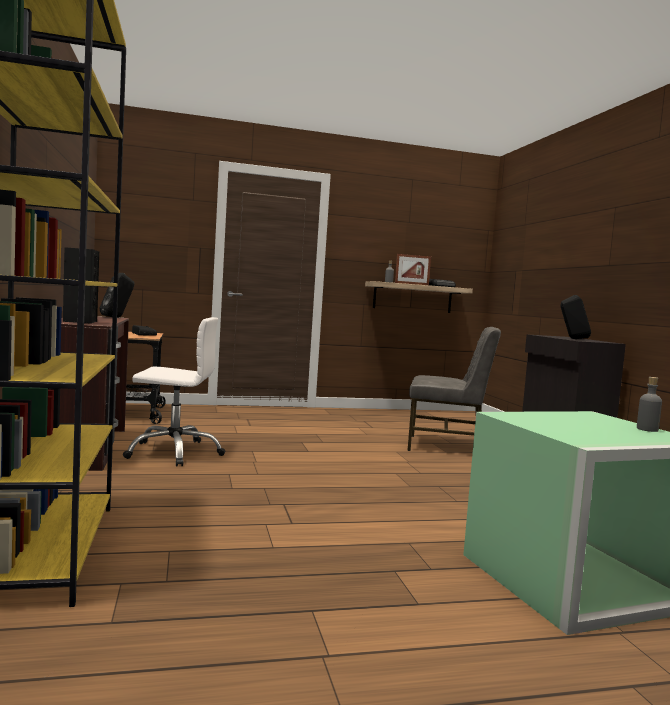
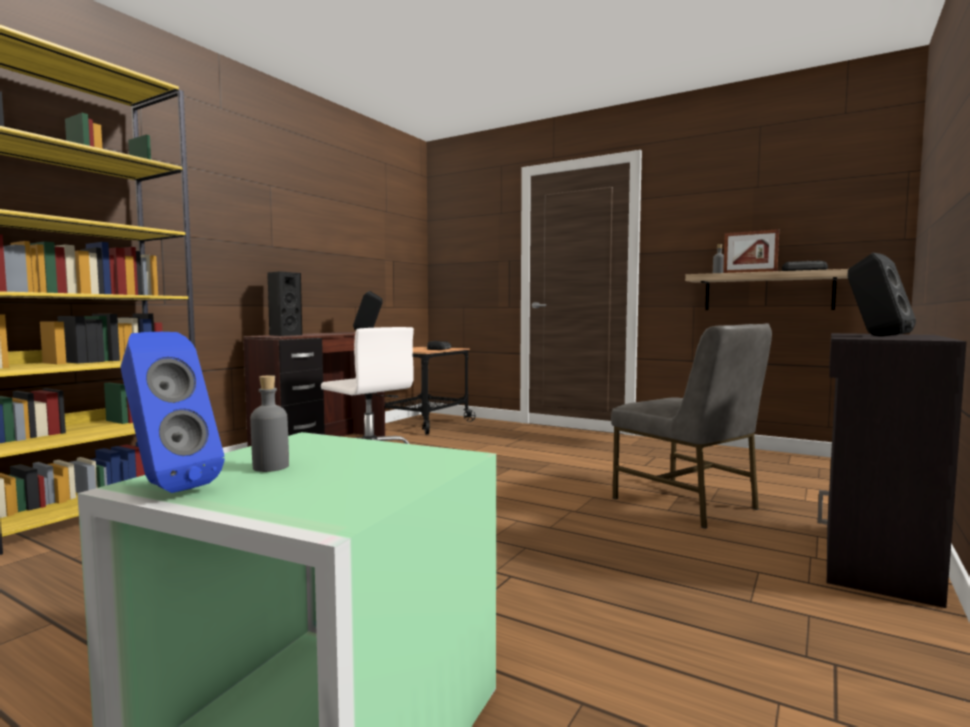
camera: 45 degrees right, 0 degrees up
grey bottle [637,377,662,432] -> grey bottle moved to [250,375,289,472]
none -> blue speaker [121,332,224,493]

